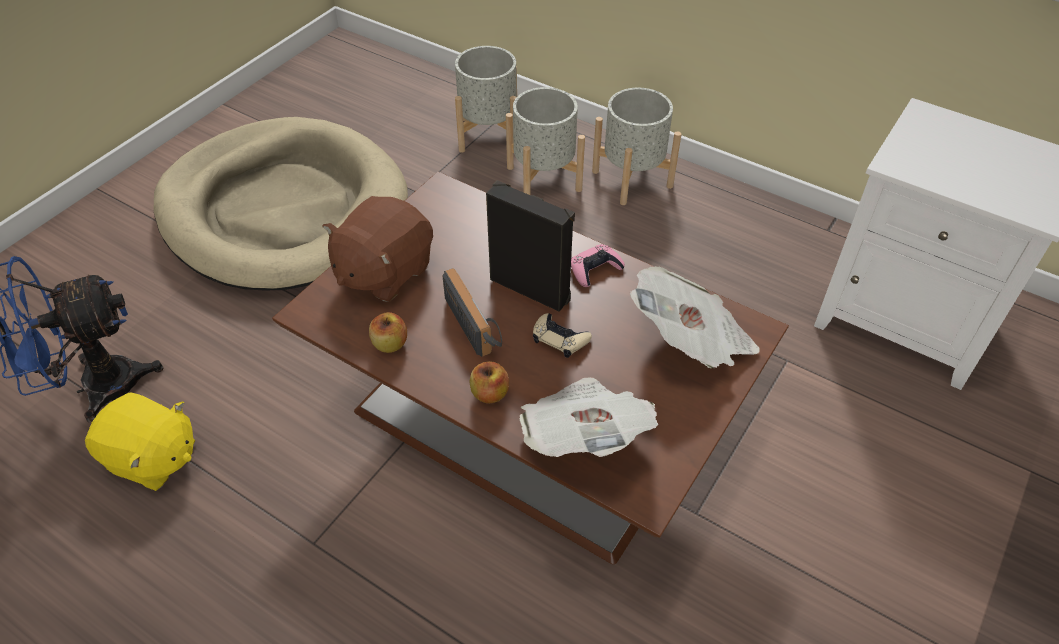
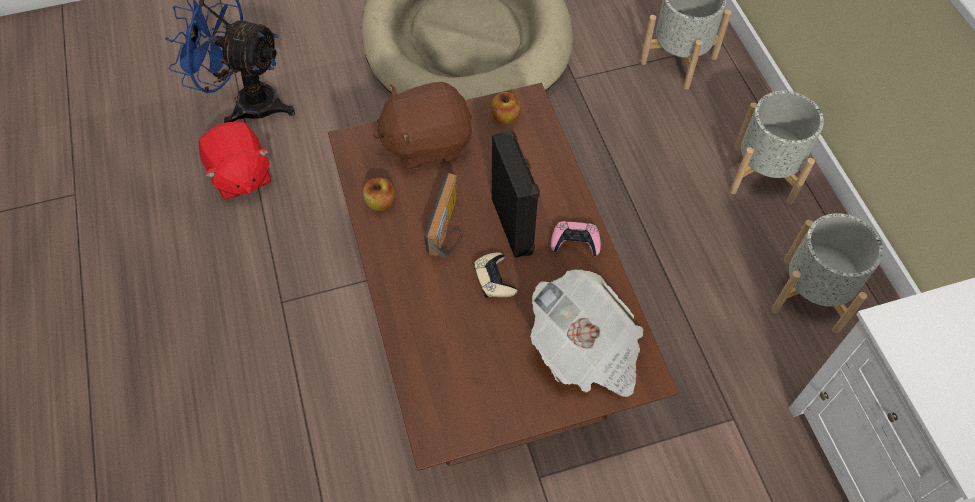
camera: 40 degrees right, 10 degrees up
yellow plush toy [85,392,196,491] -> red plush toy [199,122,271,199]
apple [470,361,509,403] -> apple moved to [491,92,521,124]
grey planter [506,87,585,195] -> grey planter moved to [771,213,883,334]
newspaper [520,377,658,457] -> none

